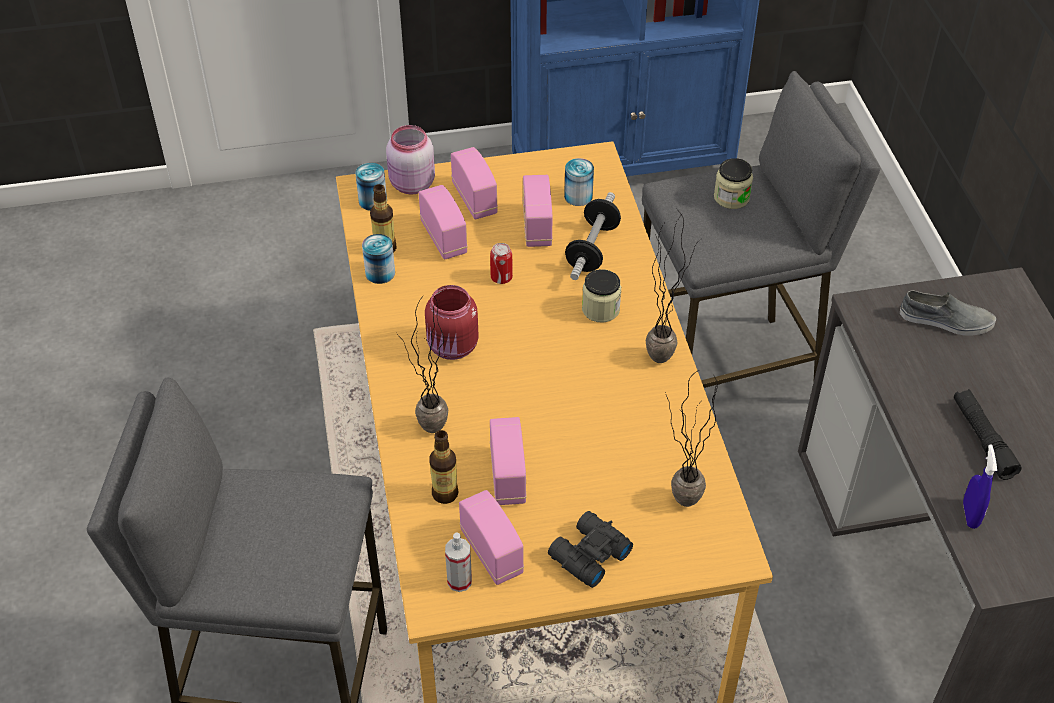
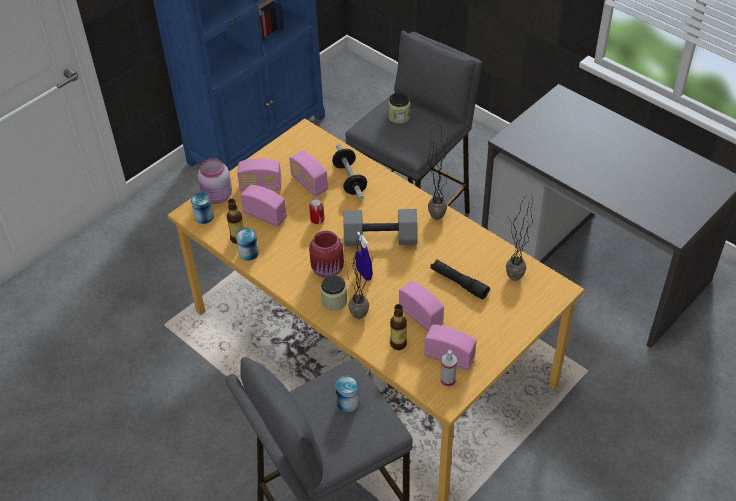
camera: 35 degrees left, 0 degrees up
radio [451,147,498,219] -> radio turned 150 degrees clockwise [237,158,282,191]
black binoculars [548,511,633,588] -> none
can [564,158,594,206] -> can moved to [336,376,359,412]
jar [582,269,621,322] -> jar moved to [321,275,347,311]
grey shoe [900,290,996,336] -> none
black flashlight [954,389,1022,480] -> black flashlight moved to [430,259,490,299]
blue spray bottle [963,444,997,529] -> blue spray bottle moved to [355,232,372,281]
none -> grey dumbbell [343,209,417,246]

